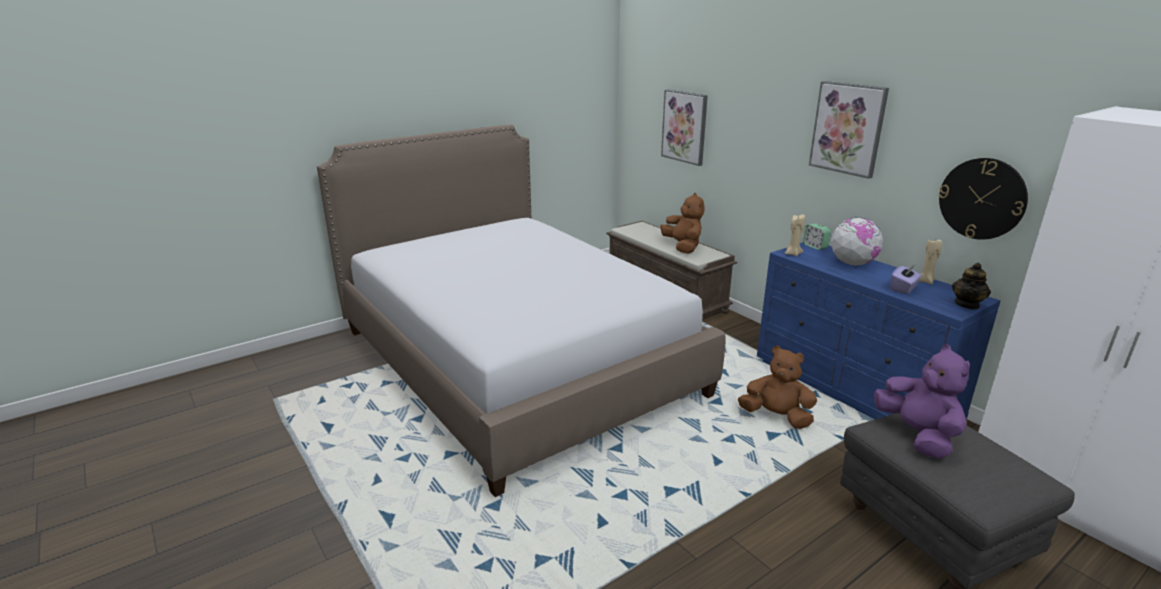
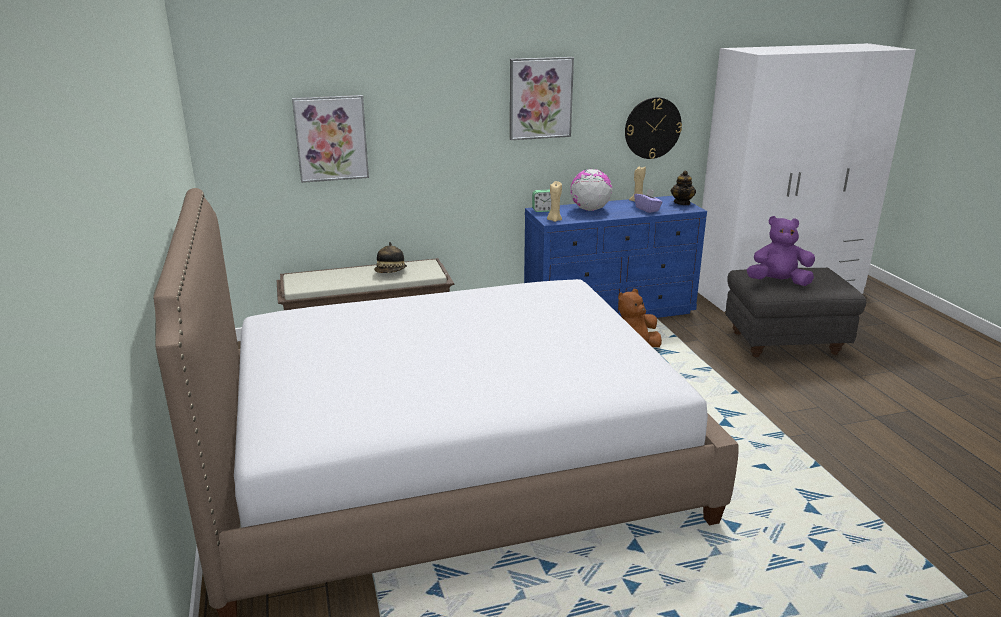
camera: 70 degrees left, 0 degrees up
brown plush toy [660,193,704,253] -> hat [374,242,407,273]
teapot [952,263,991,310] -> teapot turned 45 degrees clockwise [671,171,696,205]

